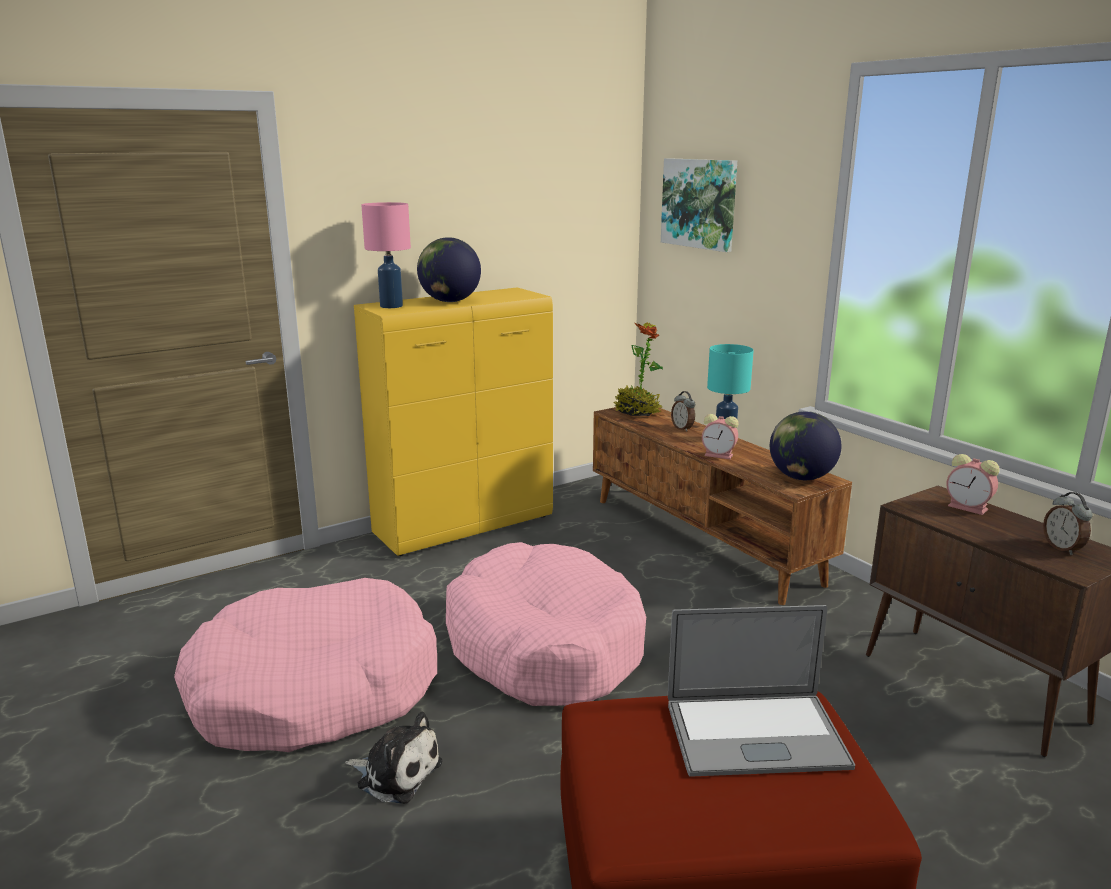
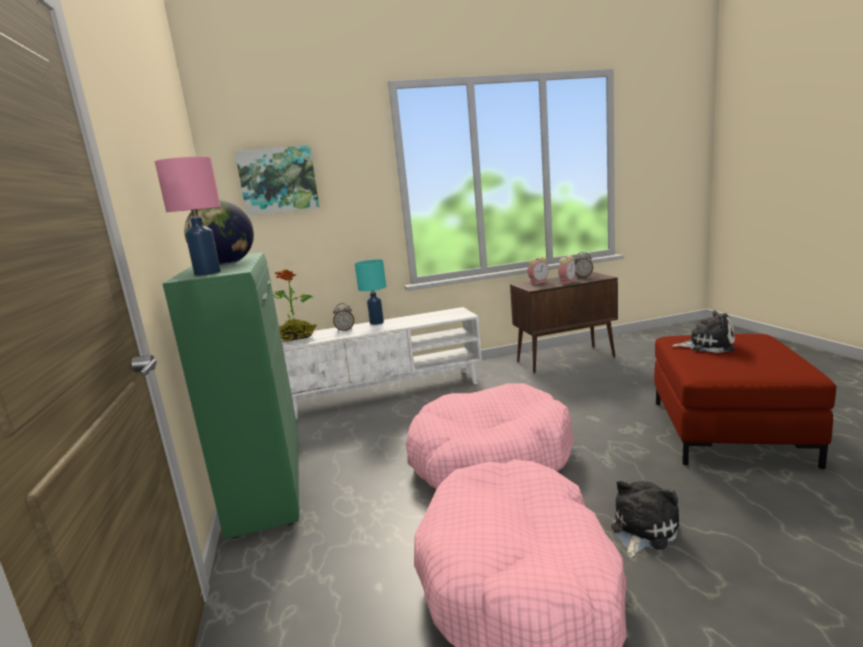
camera: 70 degrees left, 5 degrees down
yellow cabinet [354,287,553,556] -> green cabinet [163,252,299,539]
brown tv stand [593,407,852,605] -> white tv stand [281,307,482,419]
laptop [668,605,855,777] -> plush toy [672,310,735,353]
alarm clock [702,414,739,459] -> alarm clock moved to [558,255,576,284]
globe [770,411,841,480] -> none

